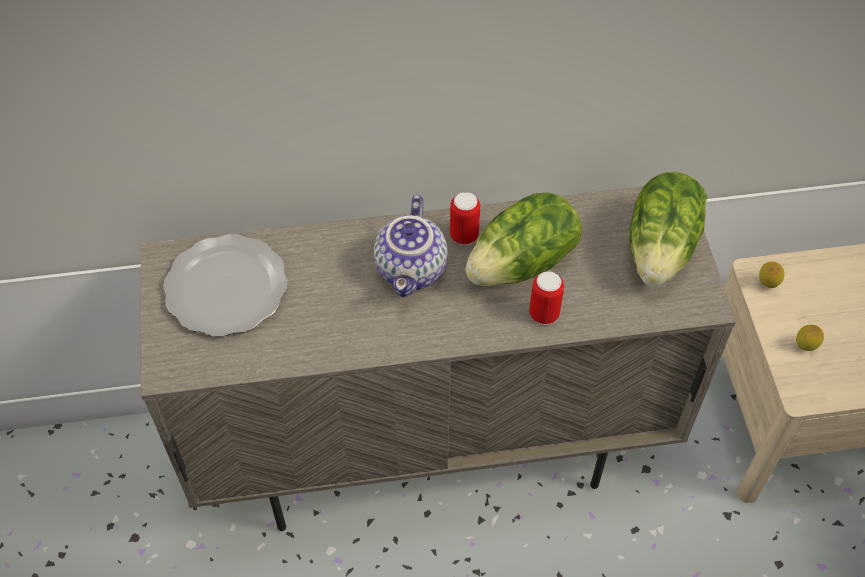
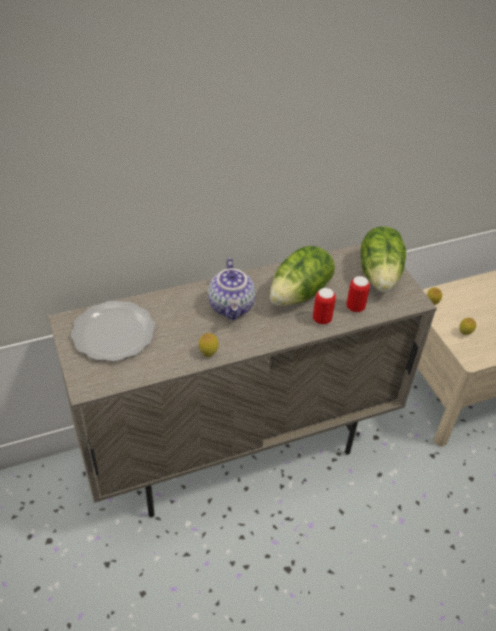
camera: 15 degrees left, 10 degrees down
can [450,192,480,245] -> can moved to [346,276,370,313]
none -> lemon [199,333,219,357]

